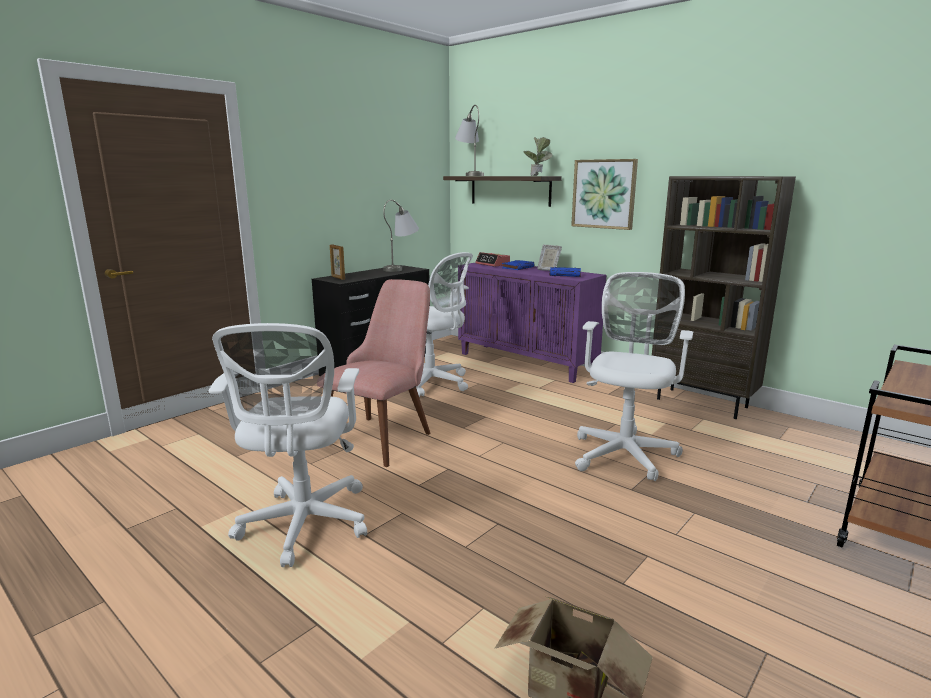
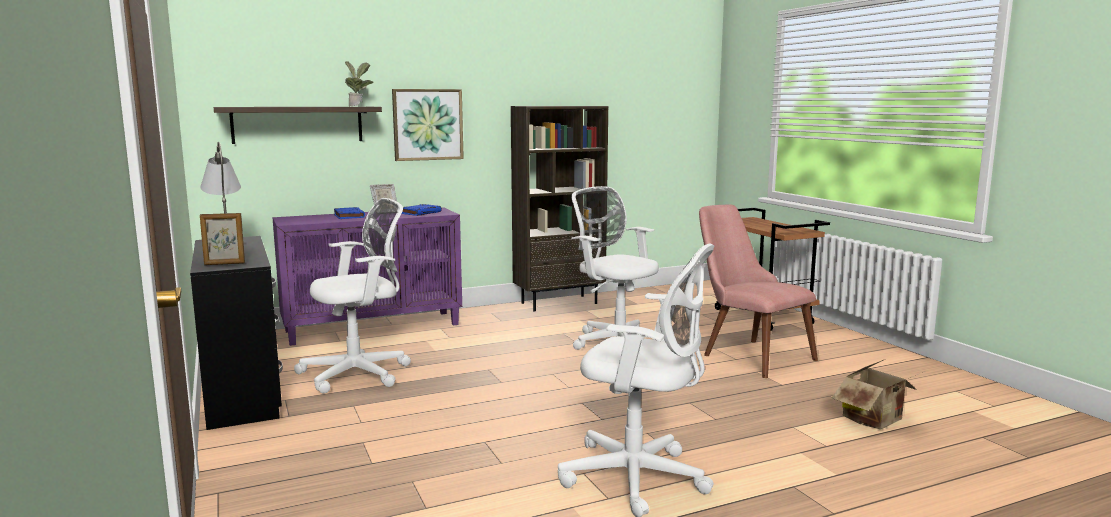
camera: 65 degrees left, 5 degrees down
pink chair [318,279,431,467] -> pink chair moved to [699,205,818,378]
grey table lamp [455,105,484,176] -> none
alarm clock [475,252,510,267] -> none

